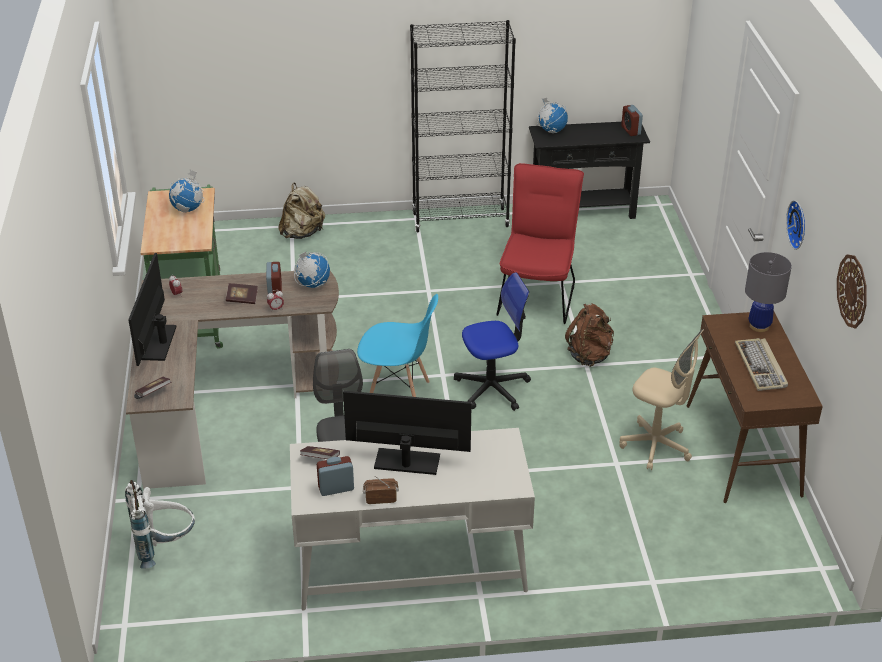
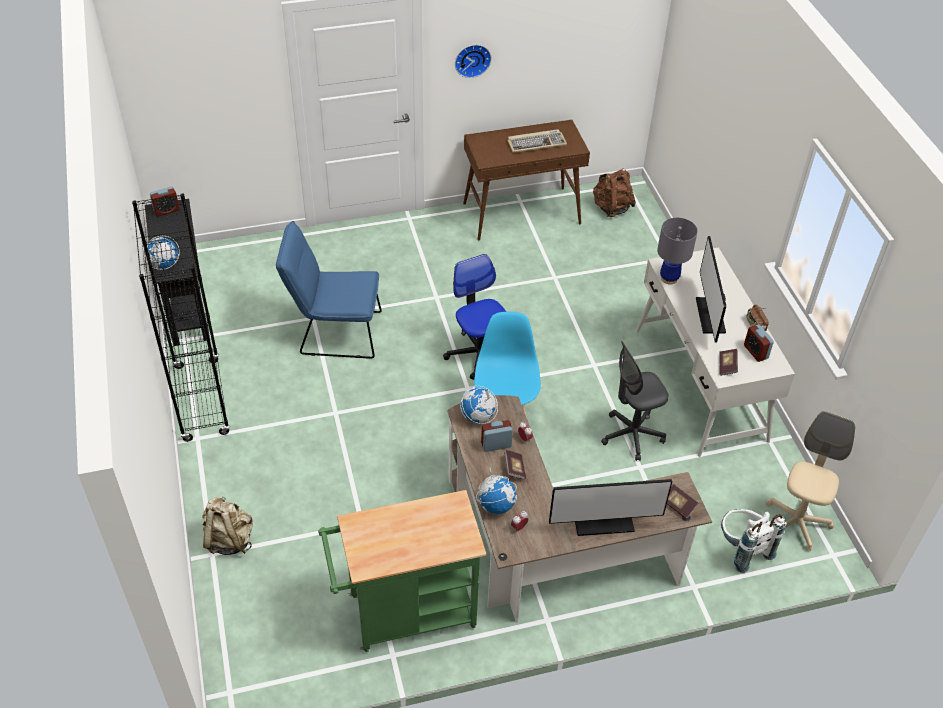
camera: 100 degrees left, 10 degrees up
globe [169,169,204,213] -> globe moved to [476,468,517,514]
red chair [496,163,584,324] -> blue chair [276,221,382,359]
brown backpack [565,304,614,367] -> brown backpack moved to [593,168,636,217]
beige office chair [619,329,704,470] -> beige office chair moved to [766,411,856,551]
grey table lamp [745,252,792,332] -> grey table lamp moved to [657,218,698,285]
wall clock [837,254,867,328] -> none

